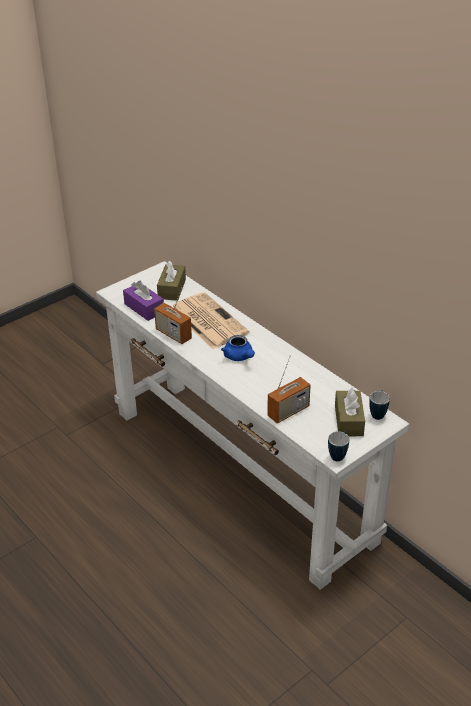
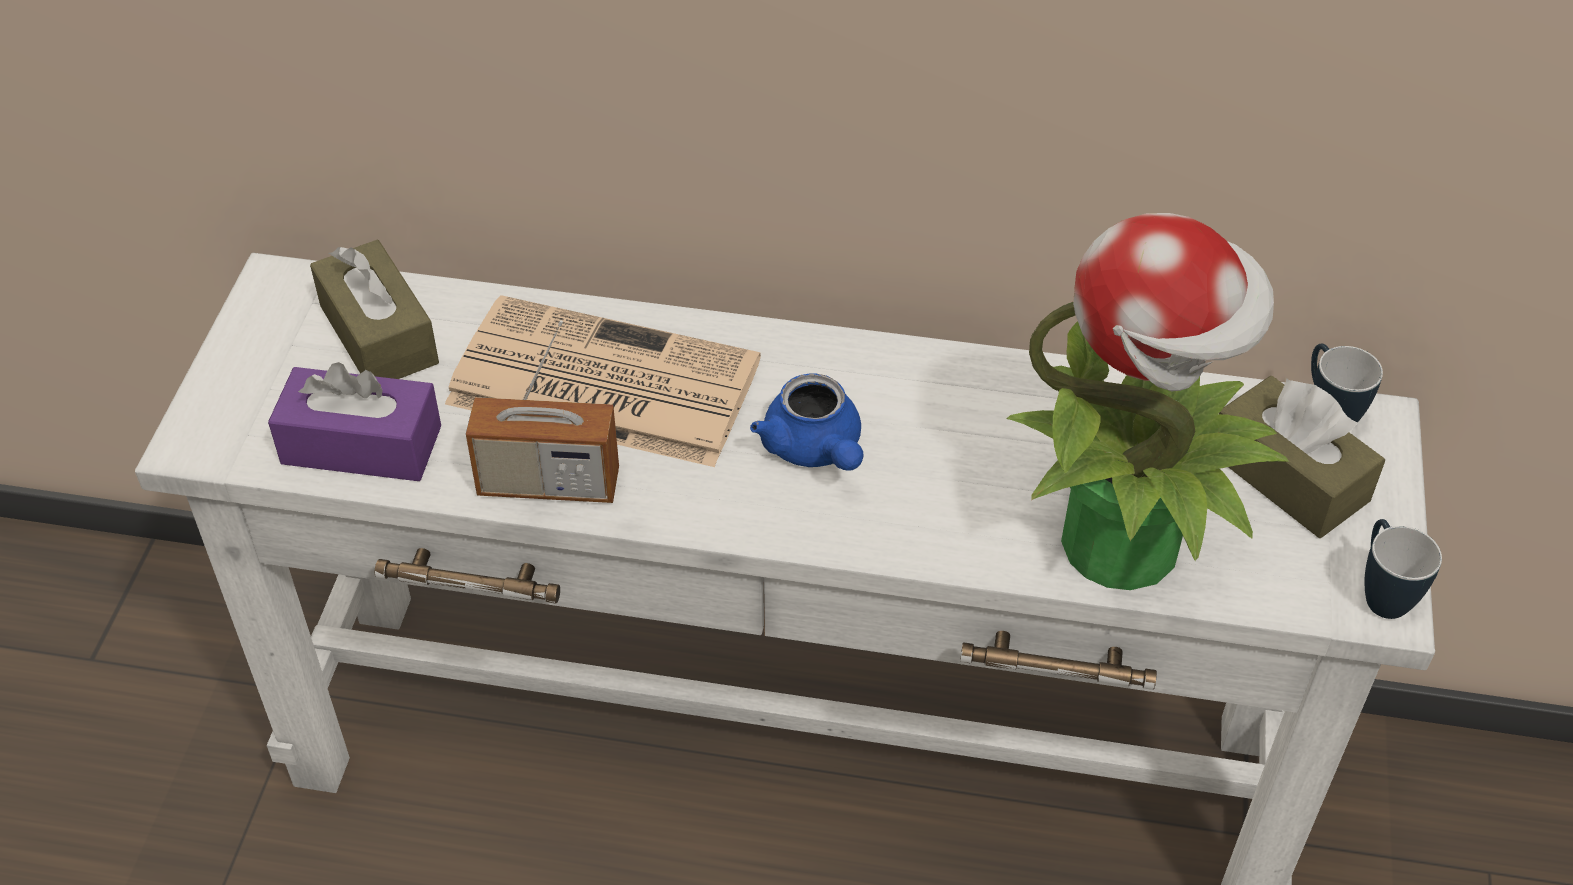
camera: 40 degrees left, 10 degrees up
blue teapot [221,335,255,361] -> blue teapot turned 45 degrees clockwise [750,373,863,471]
radio [267,356,311,424] -> potted plant [1007,213,1289,590]

